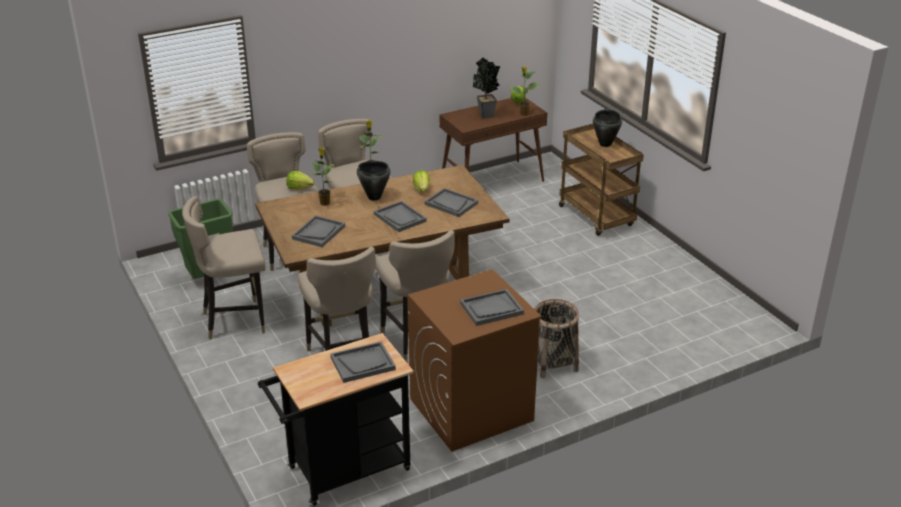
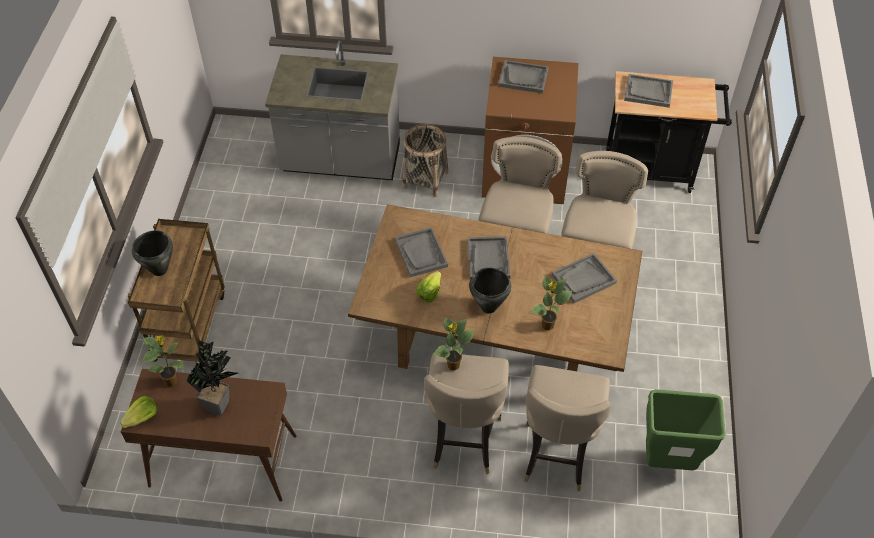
camera: 145 degrees left, 20 degrees up
beige stool [182,196,266,339] -> none
lettuce [286,171,315,190] -> none
none -> grey counter [265,40,400,180]

